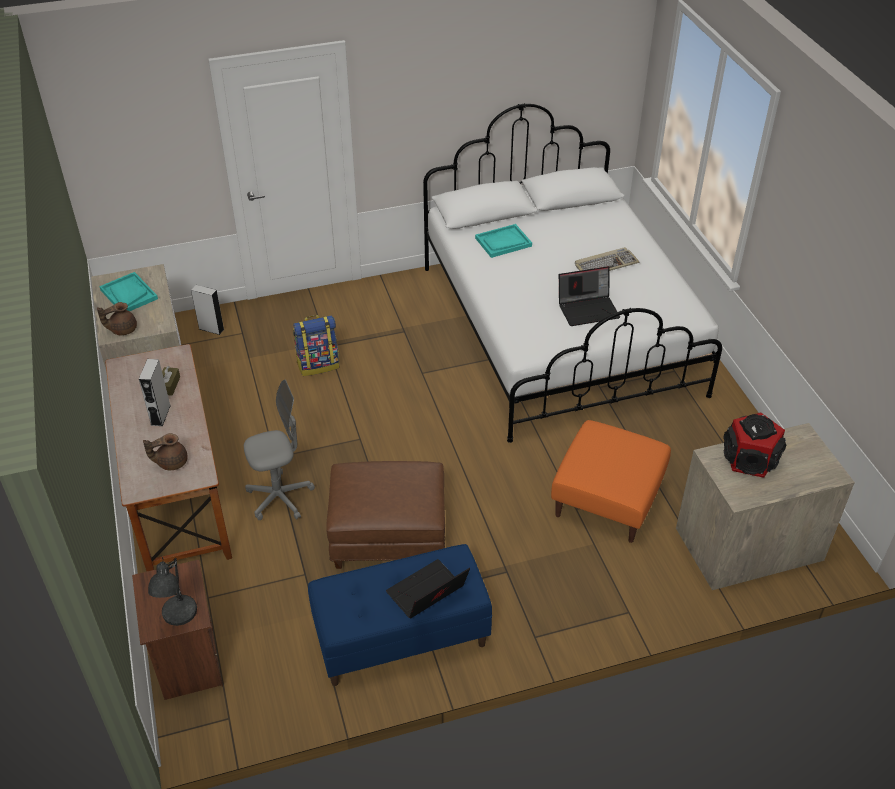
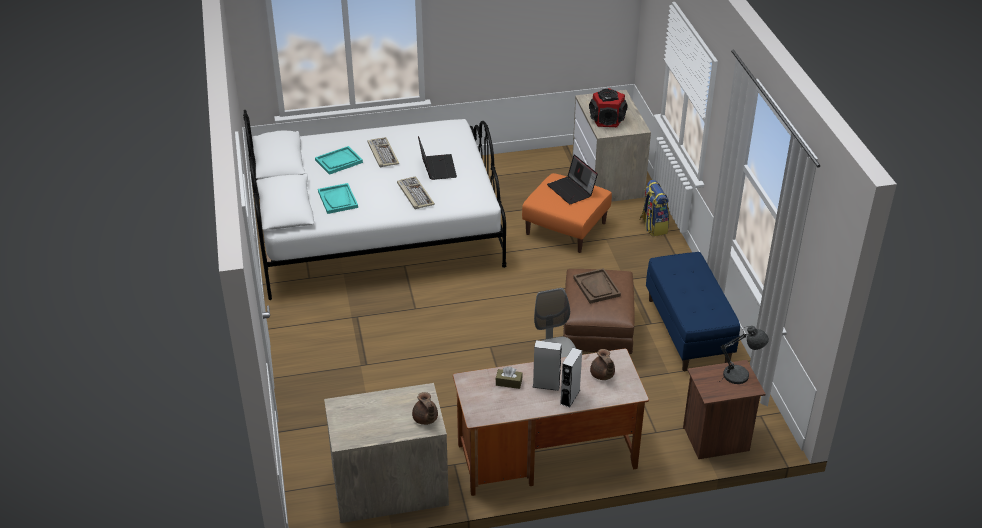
camera: 85 degrees left, 5 degrees down
turquoise tray [99,272,158,311] -> turquoise tray moved to [315,146,363,175]
grey speaker [191,285,224,335] -> grey speaker moved to [560,348,582,407]
backpack [293,315,339,376] -> backpack moved to [640,180,669,236]
laptop [386,559,470,618] -> laptop moved to [547,155,598,204]
none -> keyboard [397,177,435,209]
none -> brown tray [573,268,621,304]

